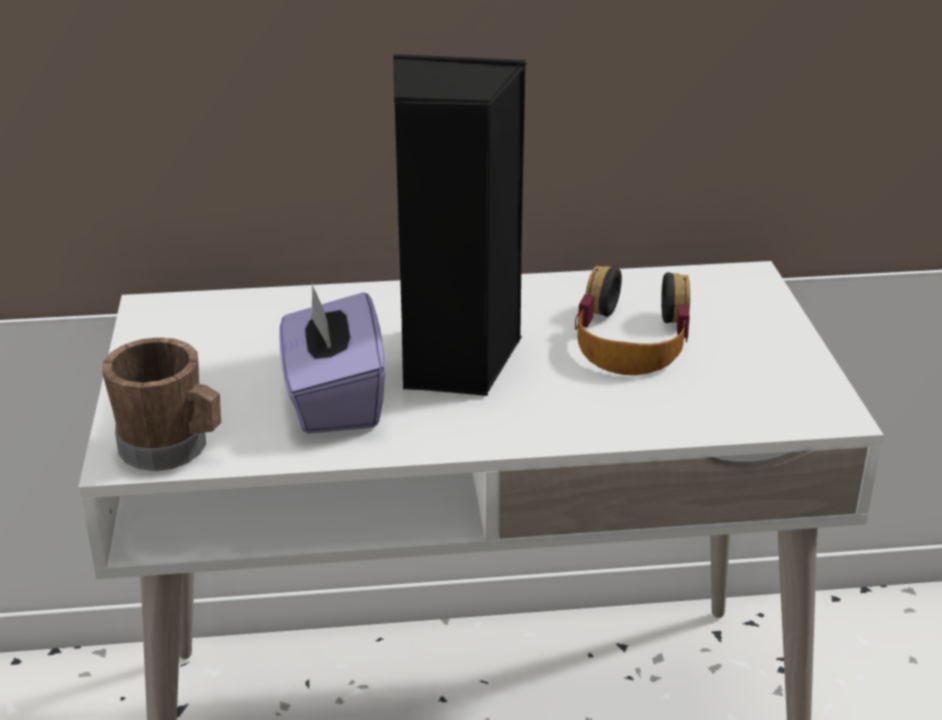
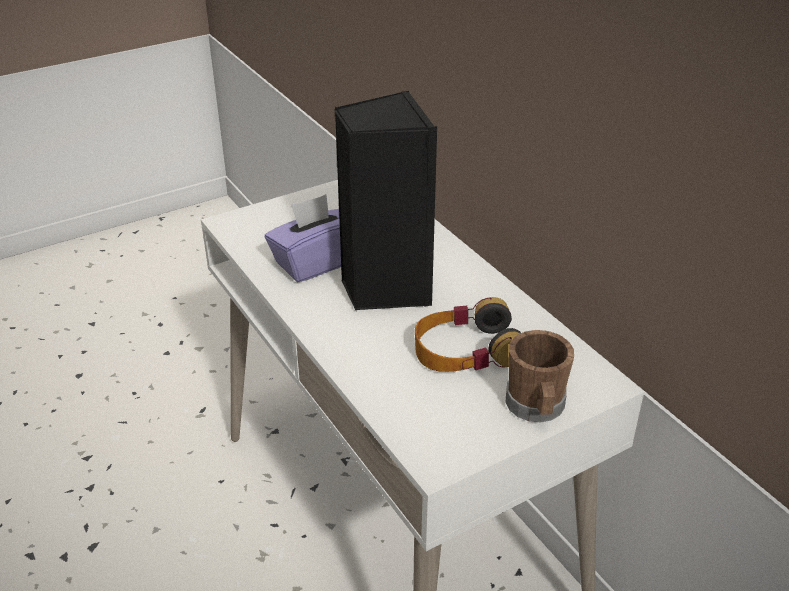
camera: 65 degrees right, 5 degrees up
brown mug [102,337,221,471] -> brown mug moved to [505,330,574,422]

